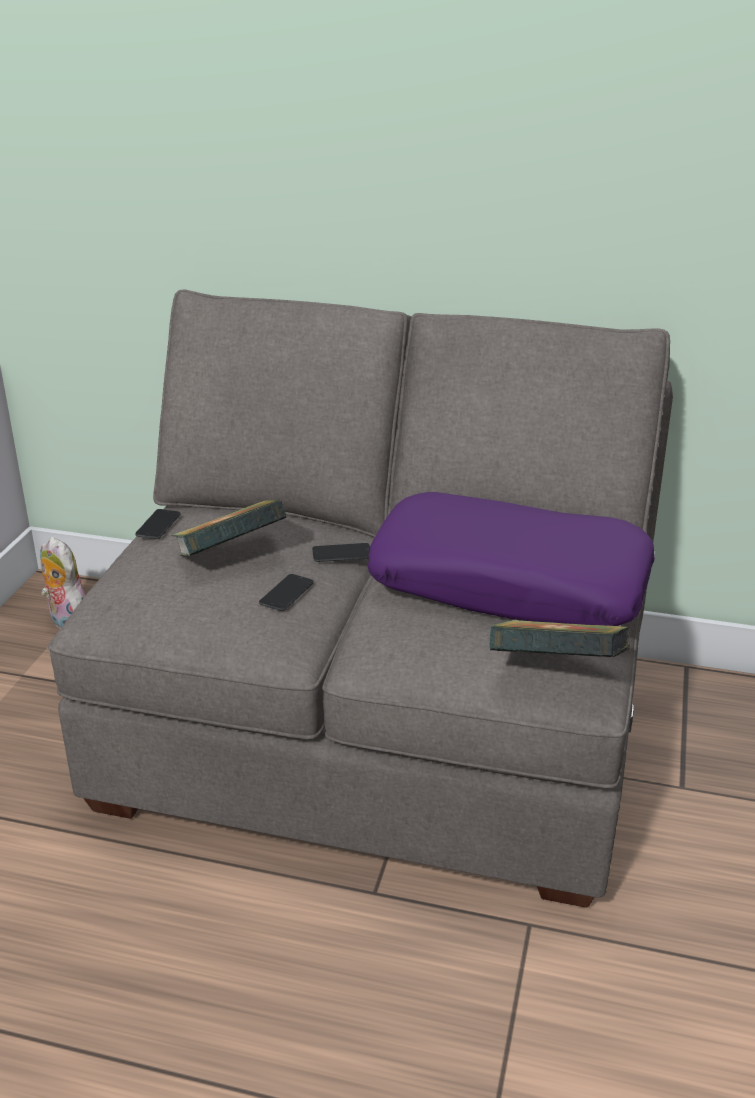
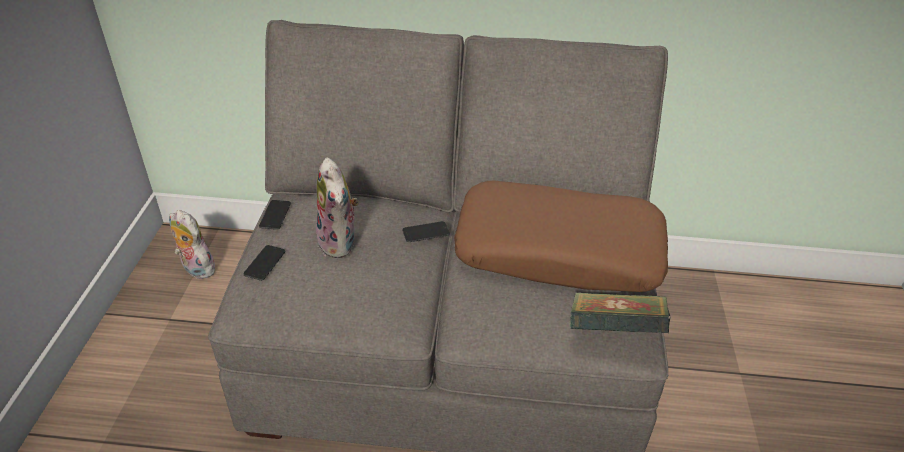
camera: 10 degrees left, 10 degrees up
book [172,499,287,556] -> plush toy [316,158,359,258]
phone [259,574,314,611] -> phone moved to [243,245,285,281]
purple pillow [367,492,655,626] -> brown pillow [454,181,668,292]

